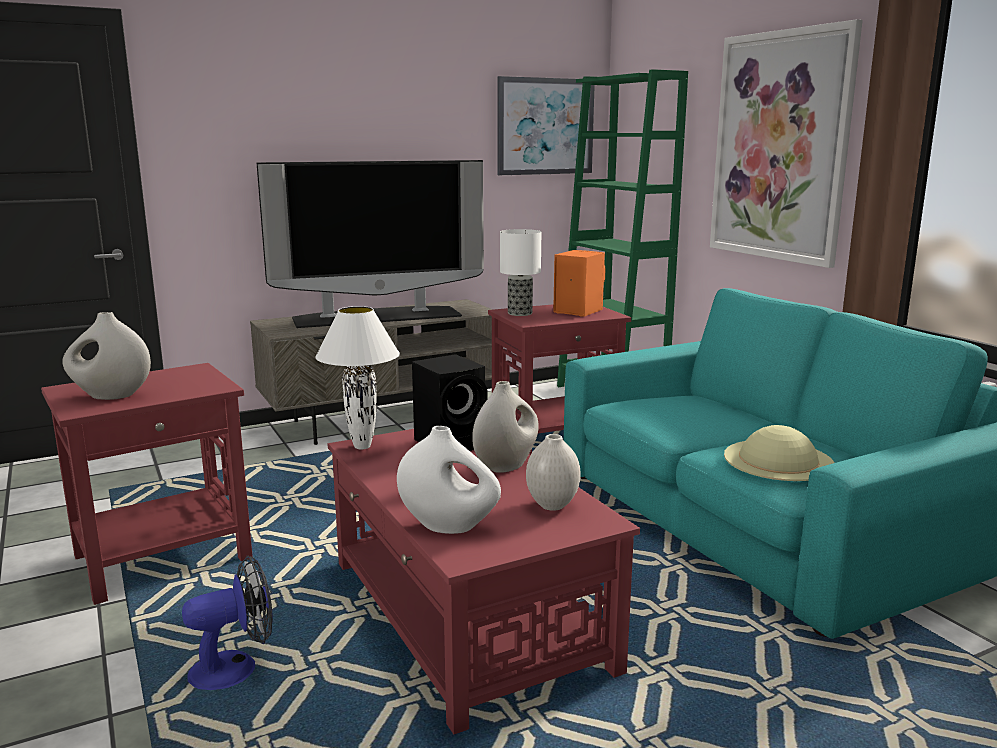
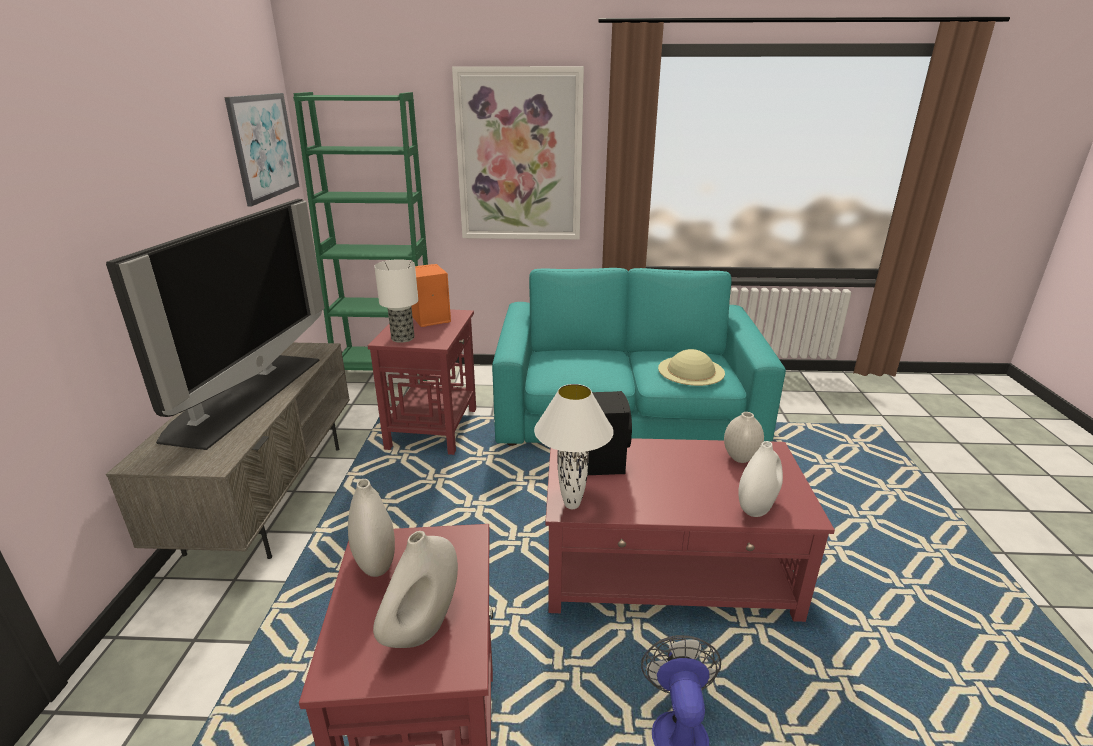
camera: 60 degrees left, 10 degrees up
white vase [472,381,539,473] -> white vase moved to [348,479,395,577]

